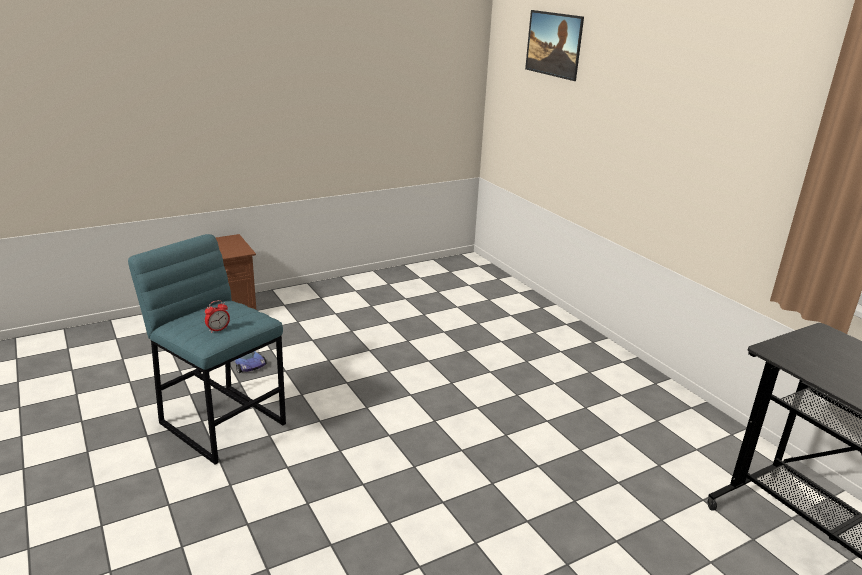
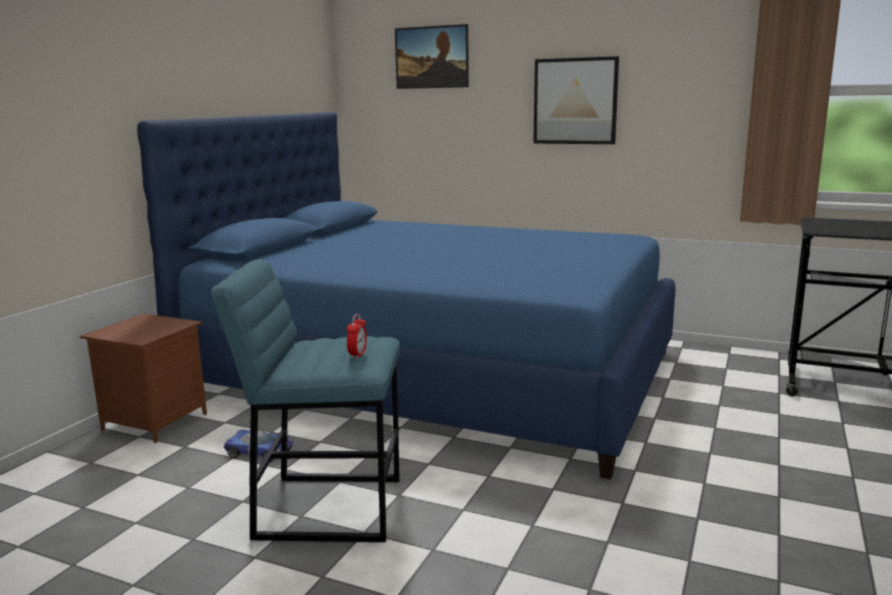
camera: 35 degrees left, 10 degrees down
none -> blue bed [137,112,676,479]
none -> picture [533,56,619,144]

